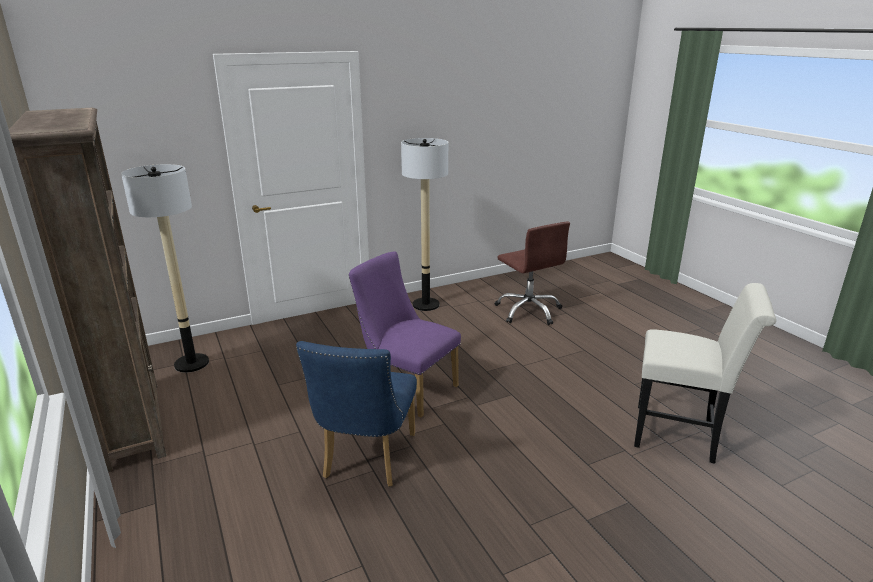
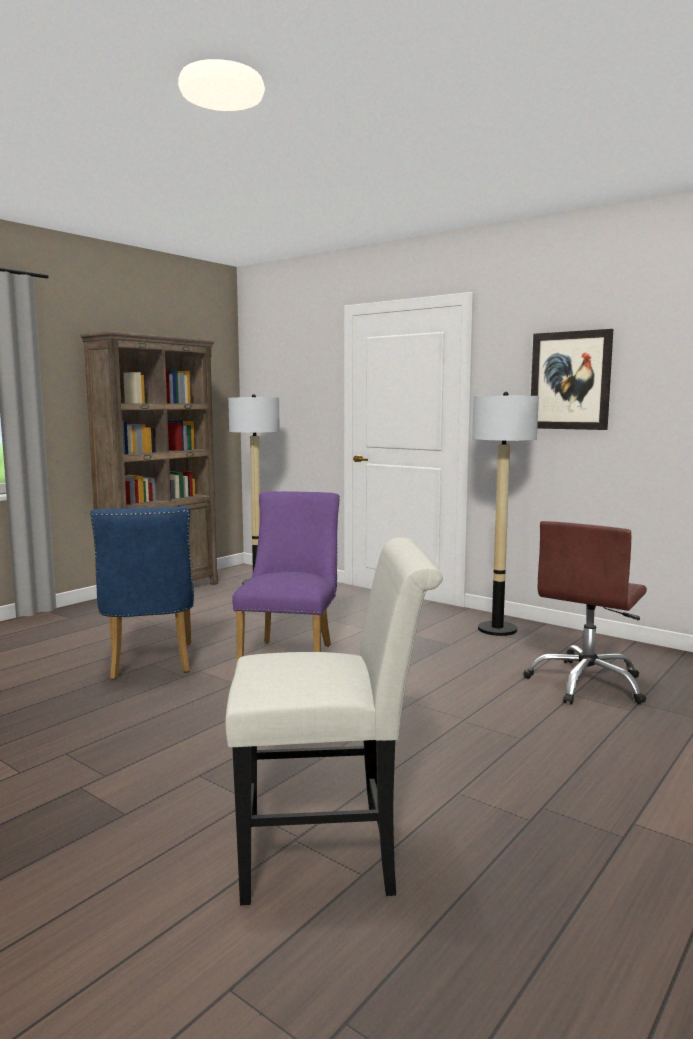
camera: 65 degrees right, 15 degrees down
blue chair [296,341,417,487] -> blue chair turned 90 degrees counterclockwise [90,506,194,680]
white chair [634,283,776,464] -> white chair turned 90 degrees counterclockwise [226,537,443,905]
none -> picture [531,329,613,430]

